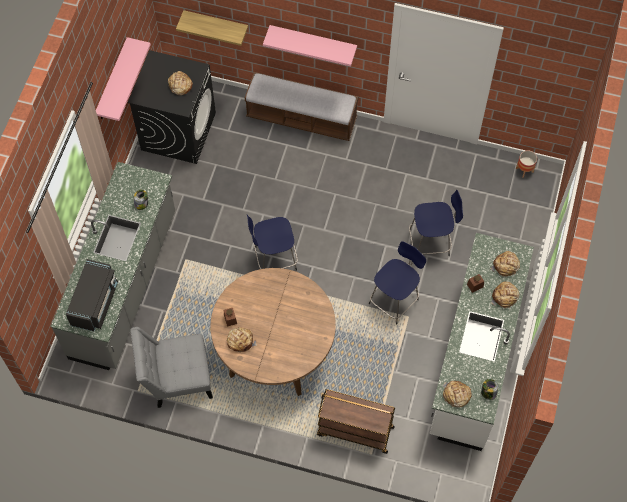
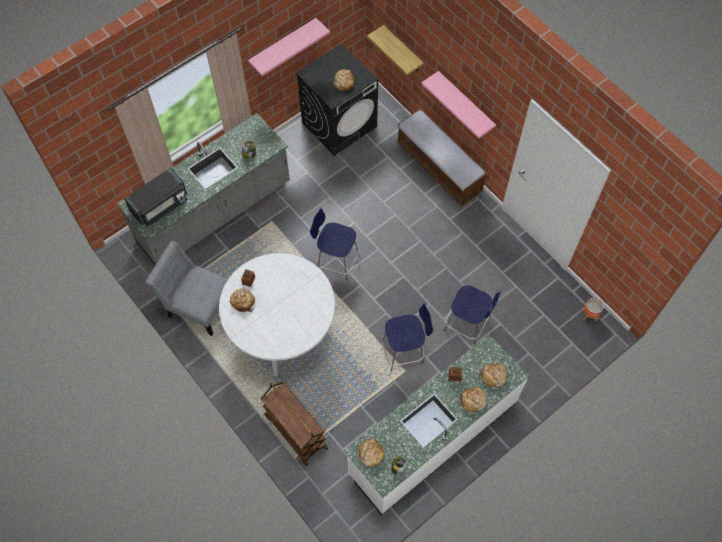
camera: 35 degrees right, 0 degrees up
brown dining table [210,268,336,396] -> white dining table [219,253,335,376]

